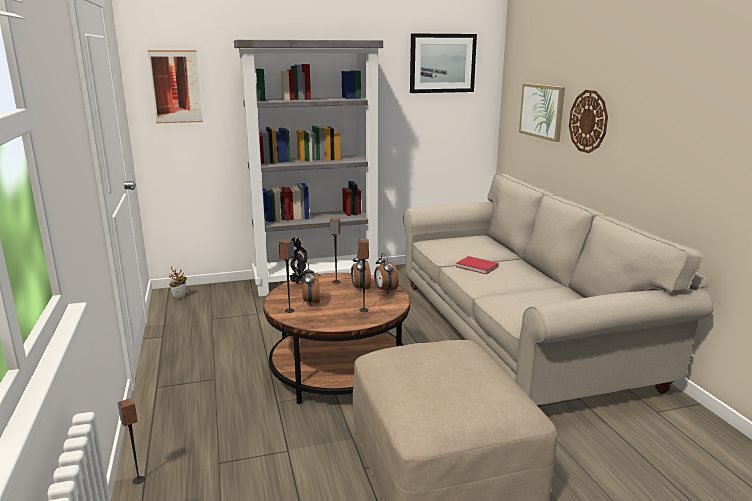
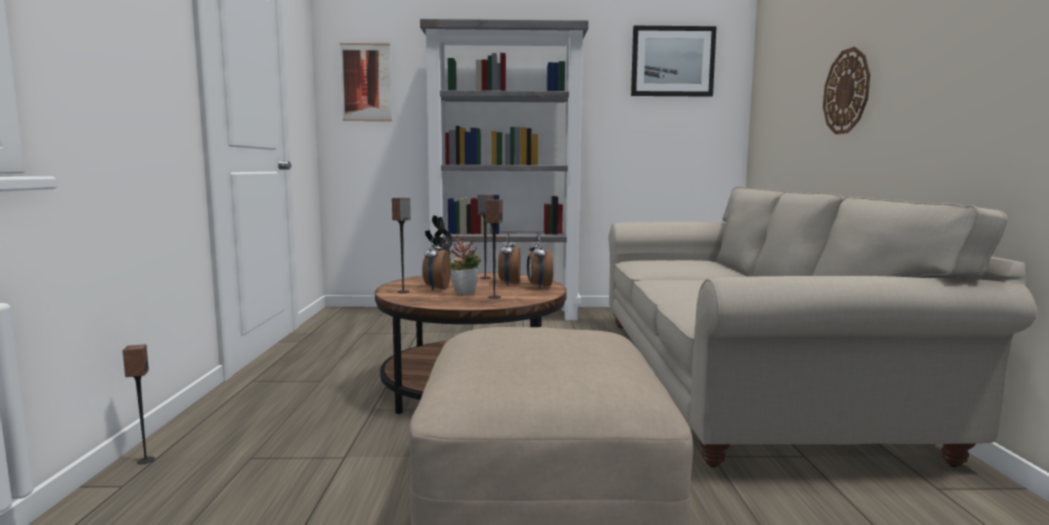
camera: 15 degrees right, 10 degrees down
potted plant [169,267,187,300] -> potted plant moved to [449,234,481,296]
red book [456,256,499,274] -> none
picture [519,83,565,142] -> none

